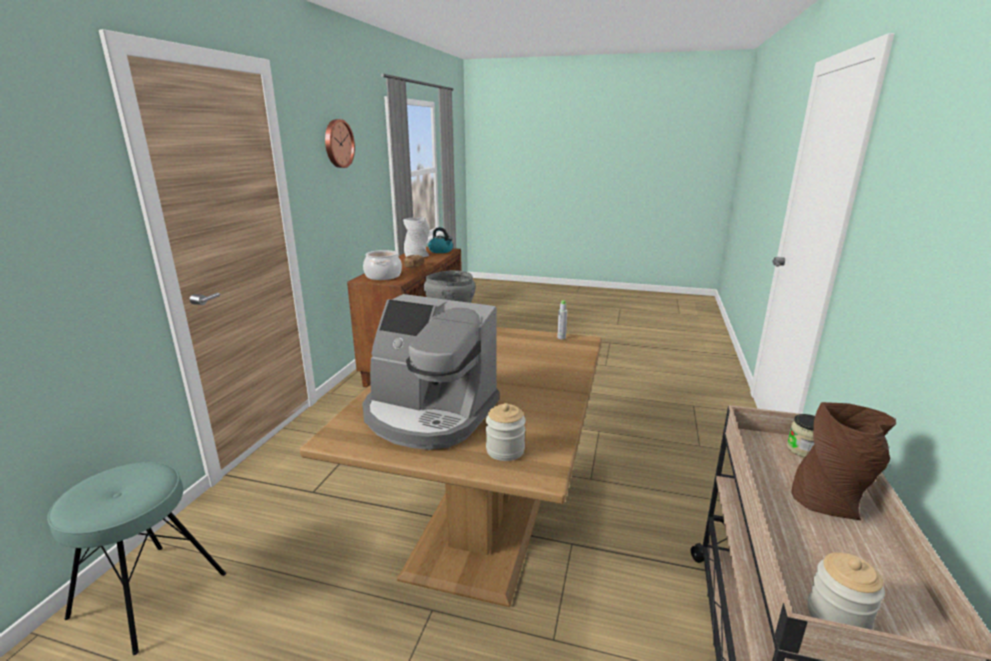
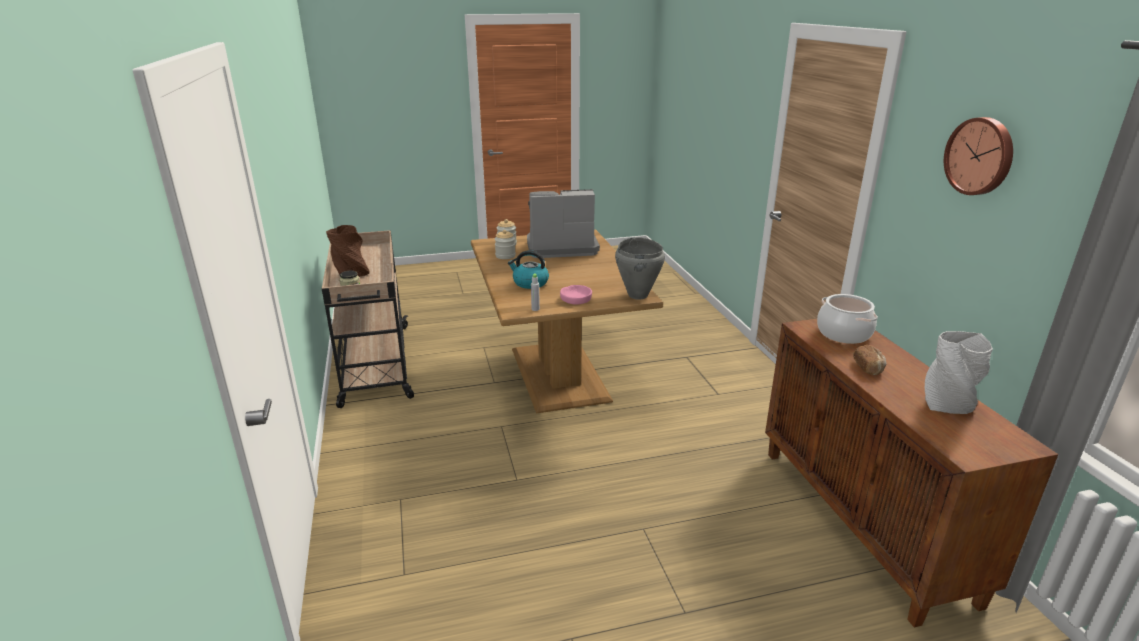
camera: 150 degrees right, 5 degrees up
turquoise stool [47,462,226,655] -> none
kettle [428,227,453,253] -> kettle moved to [508,250,549,289]
jar [808,552,885,630] -> jar moved to [495,230,516,259]
none -> pink bowl [560,285,592,304]

